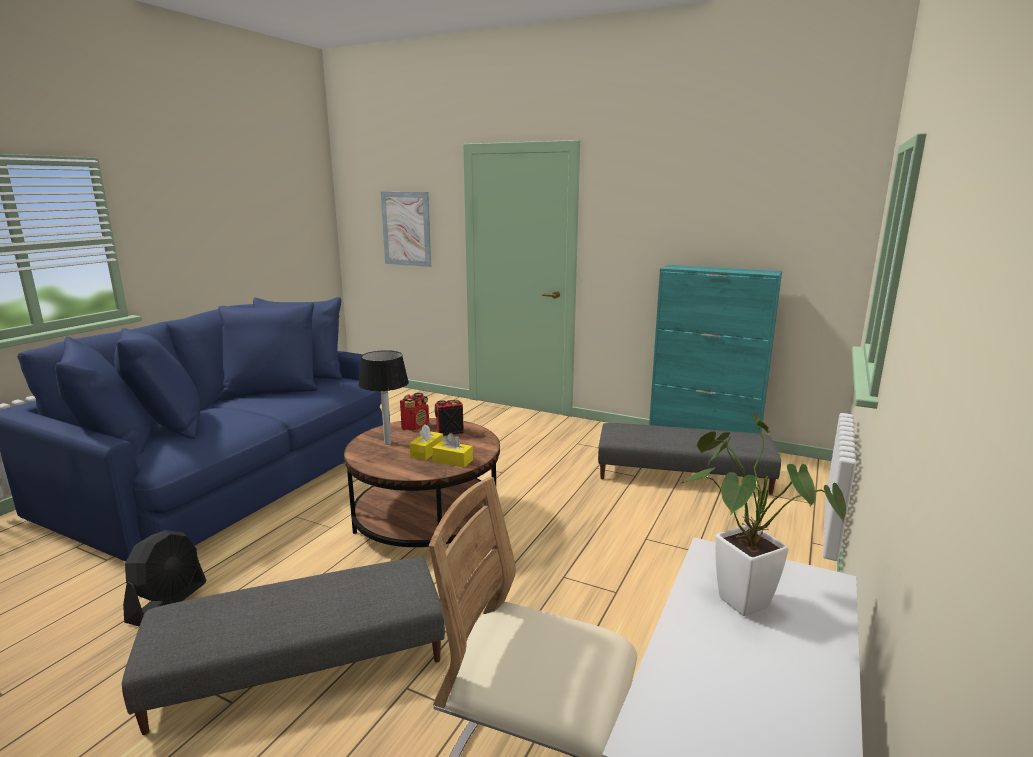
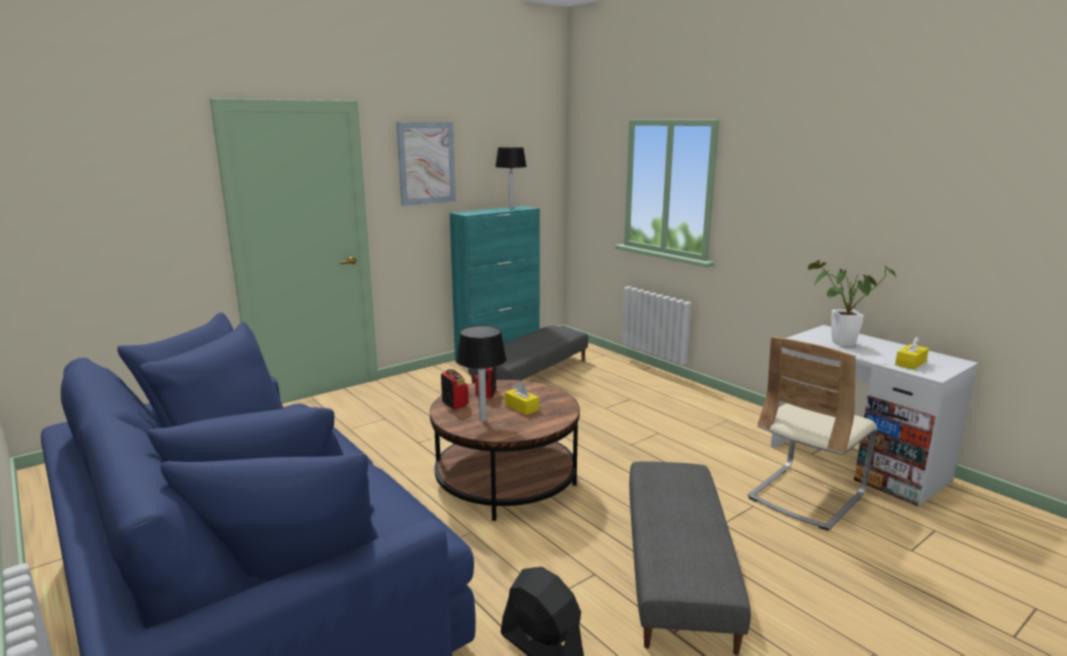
camera: 65 degrees left, 0 degrees up
picture [381,192,431,267] -> picture moved to [396,122,456,206]
yellow tissue box [432,433,473,467] -> yellow tissue box moved to [895,337,929,370]
none -> table lamp [495,147,527,209]

